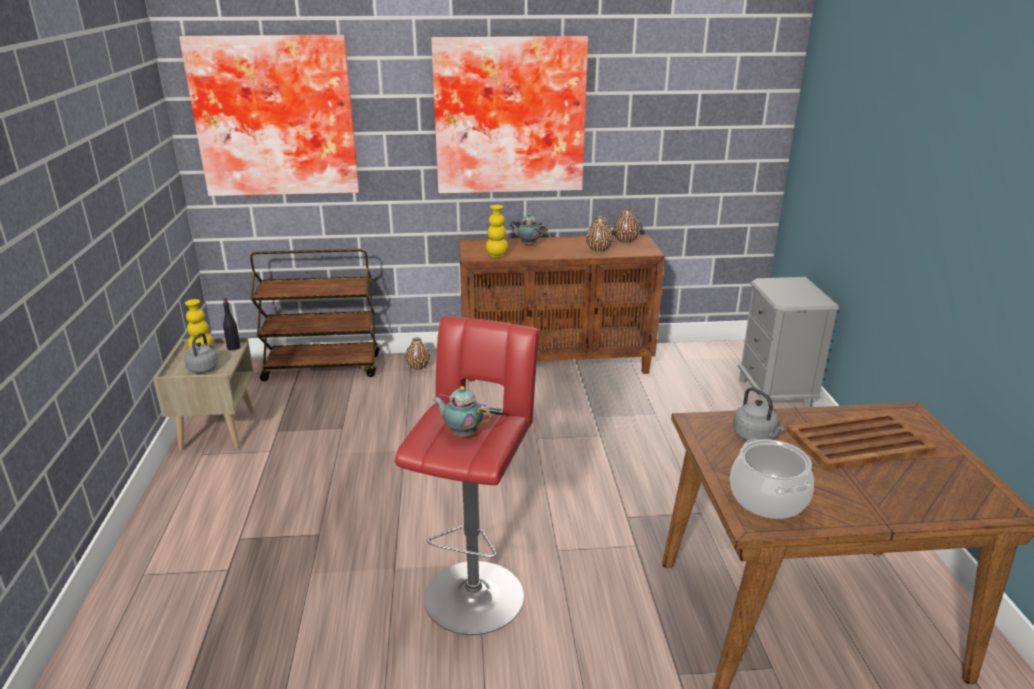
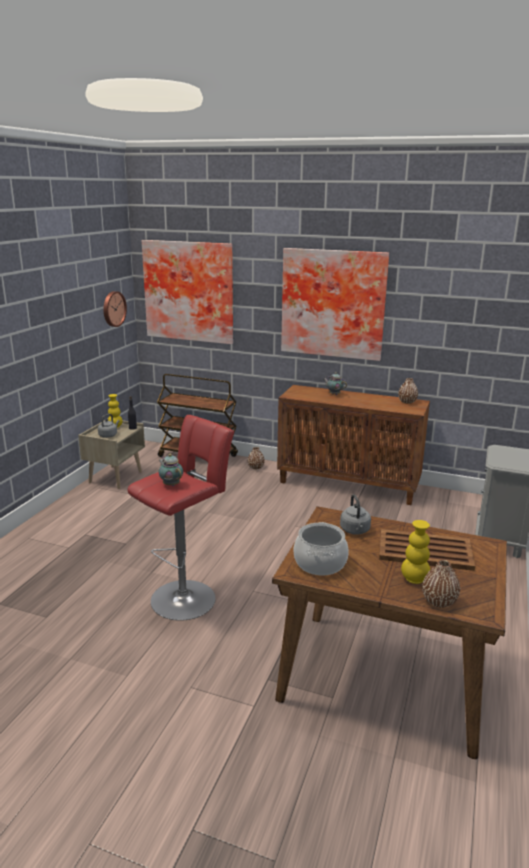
camera: 25 degrees right, 5 degrees down
yellow vase [486,205,508,257] -> yellow vase moved to [401,520,430,584]
brown vase [586,216,613,252] -> brown vase moved to [422,560,460,607]
none -> wall clock [103,291,127,327]

